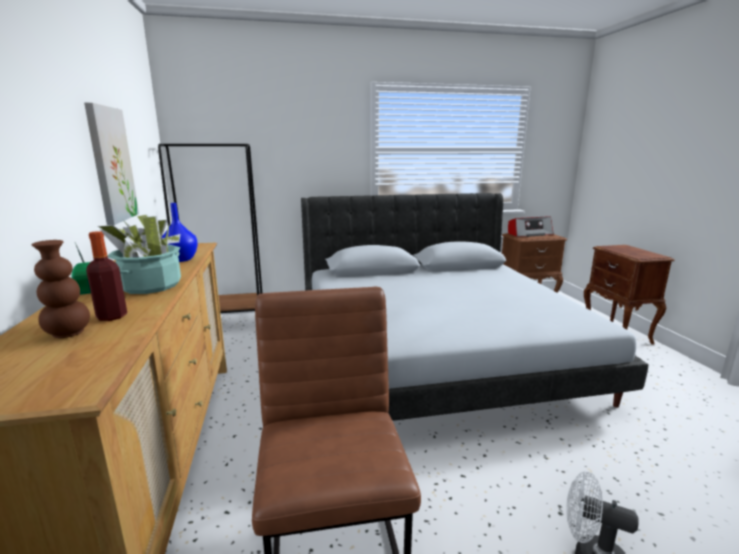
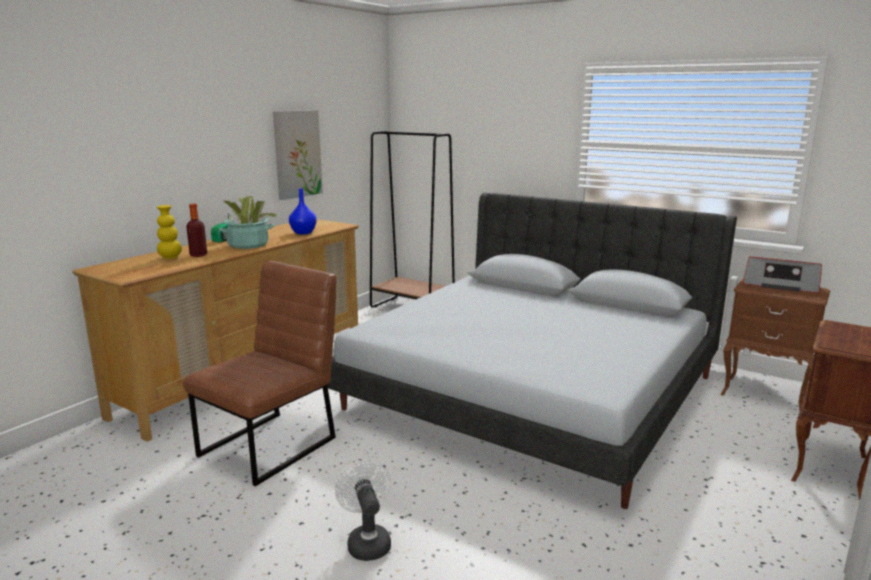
camera: 45 degrees right, 0 degrees up
brown vase [32,240,90,338] -> yellow vase [157,205,182,259]

